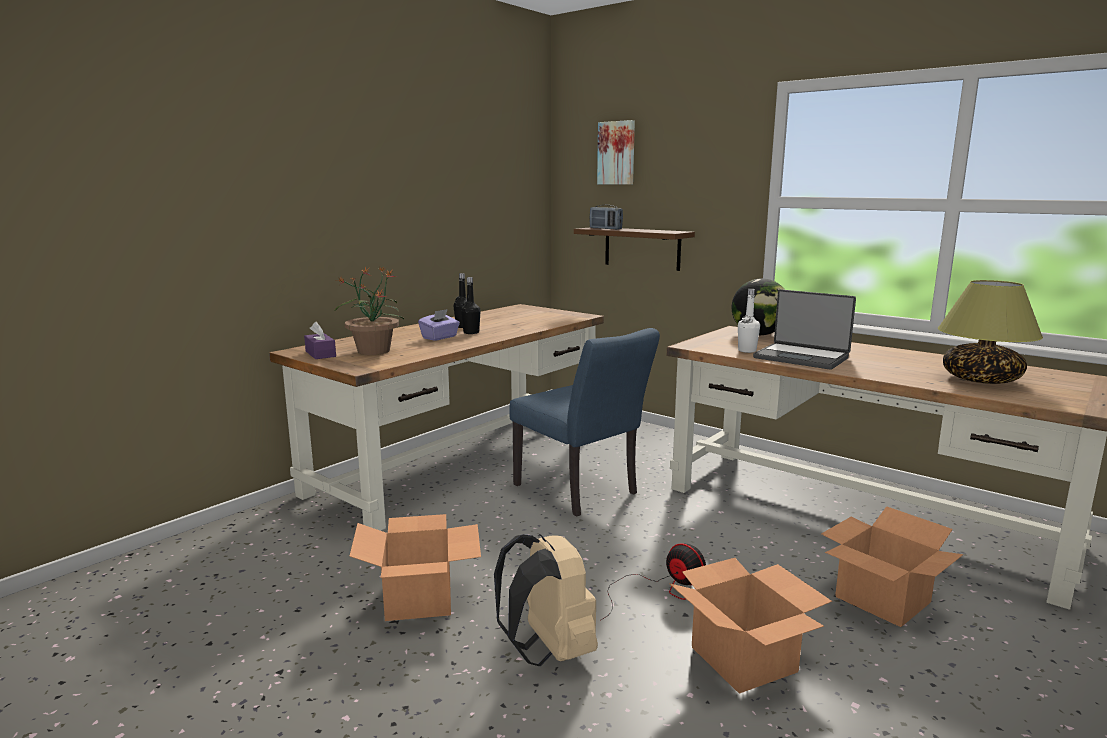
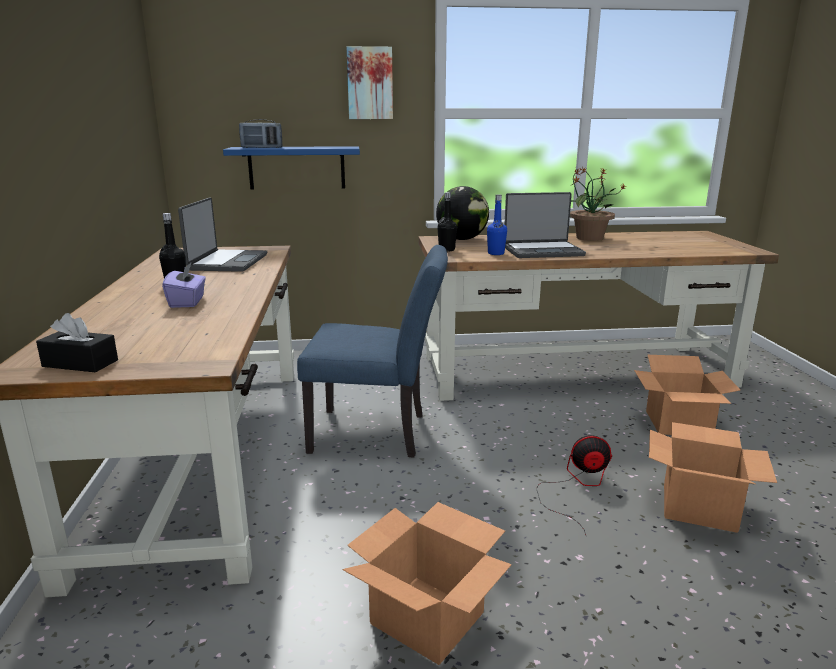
camera: 45 degrees left, 5 degrees up
purple tissue box [304,322,336,359] -> black tissue box [36,313,118,373]
potted plant [335,266,404,355] -> potted plant moved to [570,167,626,241]
black bottle [461,277,481,334] -> black bottle moved to [437,192,457,252]
beige backpack [494,534,598,666] -> none
brown shelf [574,228,695,271] -> blue shelf [223,146,360,190]
picture [597,120,635,184] -> picture moved to [347,46,393,119]
white bottle [738,289,760,353] -> blue bottle [487,195,507,255]
table lamp [938,280,1043,384] -> none
none -> laptop [178,198,267,272]

